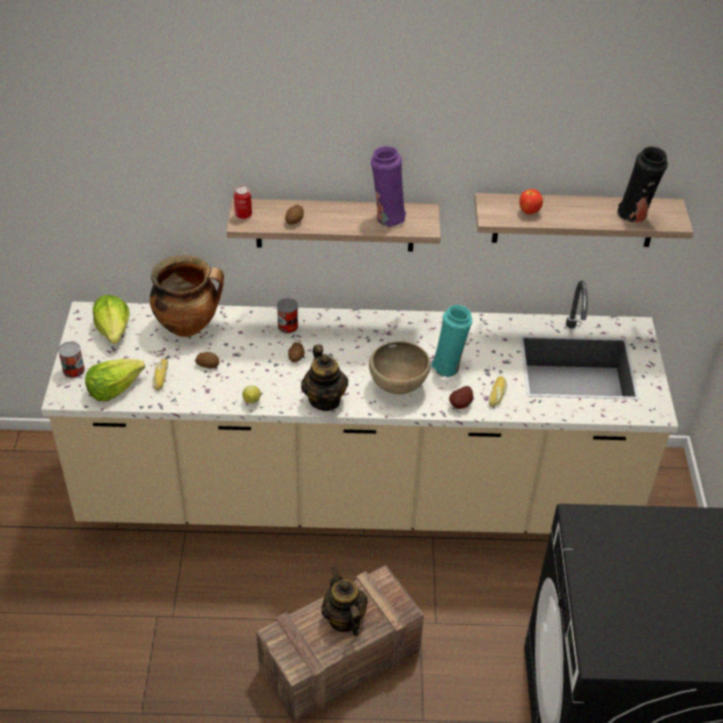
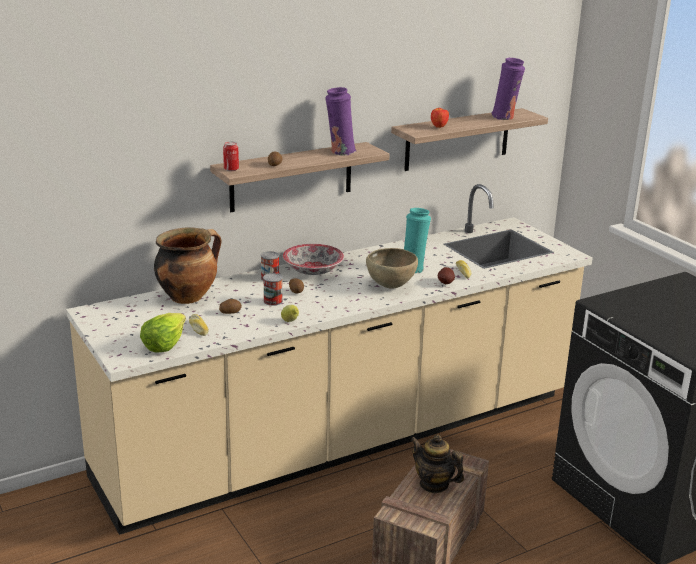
camera: 30 degrees left, 20 degrees down
can [58,342,85,378] -> can moved to [263,273,283,306]
lettuce [93,295,129,344] -> none
teapot [301,344,348,411] -> none
black vase [617,146,668,222] -> purple vase [491,58,525,120]
none -> bowl [283,244,344,275]

